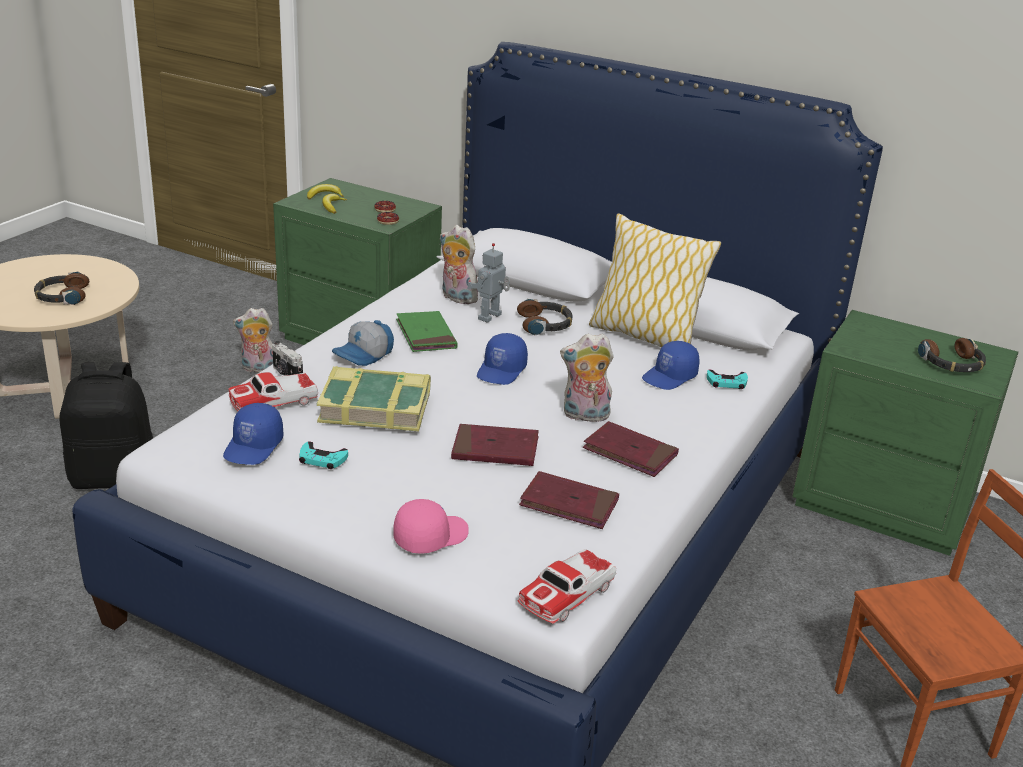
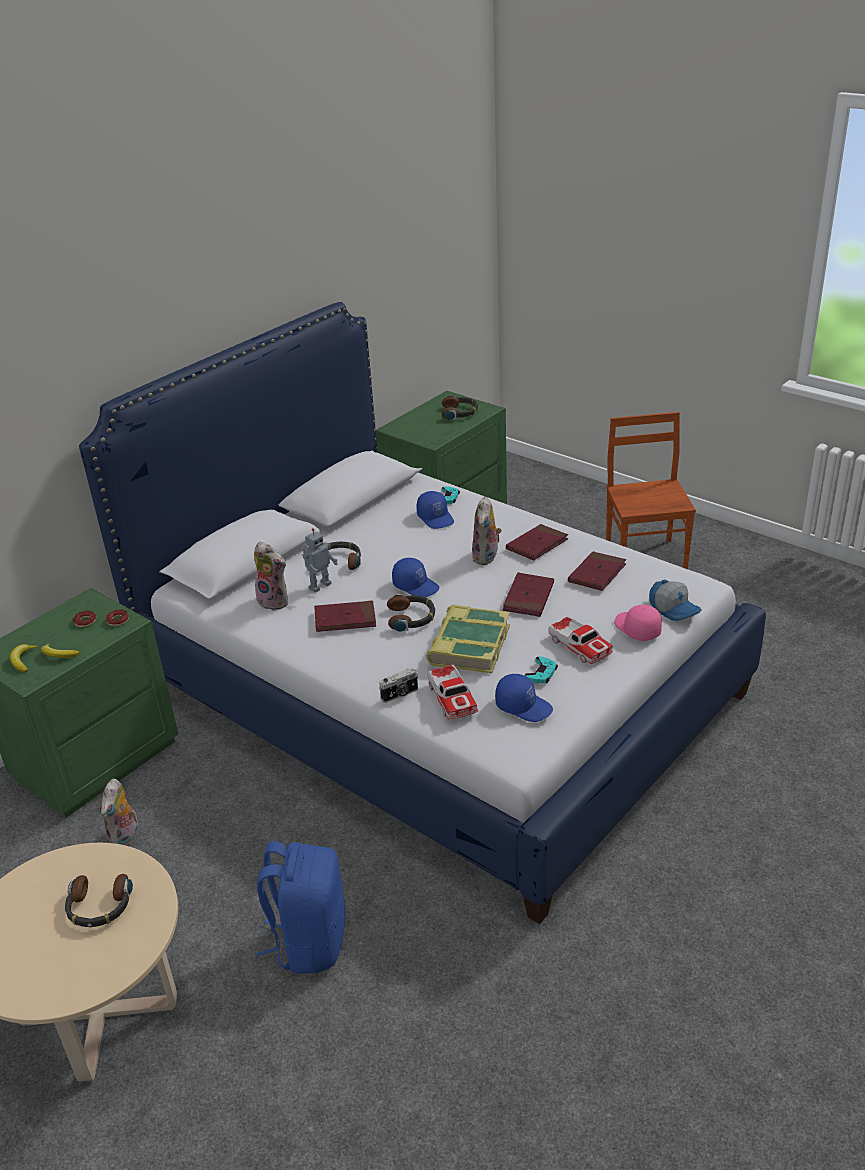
camera: 75 degrees left, 5 degrees up
black backpack [59,362,153,489] -> blue backpack [257,841,346,974]
cap [332,320,394,366] -> cap moved to [649,580,701,621]
green book [396,311,458,352] -> red book [314,600,376,632]
plush toy [439,225,478,304] -> plush toy turned 105 degrees counterclockwise [254,542,288,611]
toy robot [467,243,510,323] -> toy robot turned 90 degrees counterclockwise [302,528,338,593]
toy car [517,549,616,624] -> toy car moved to [548,616,613,664]
pillow [589,213,721,347] -> none
none -> headphones [387,594,435,632]

